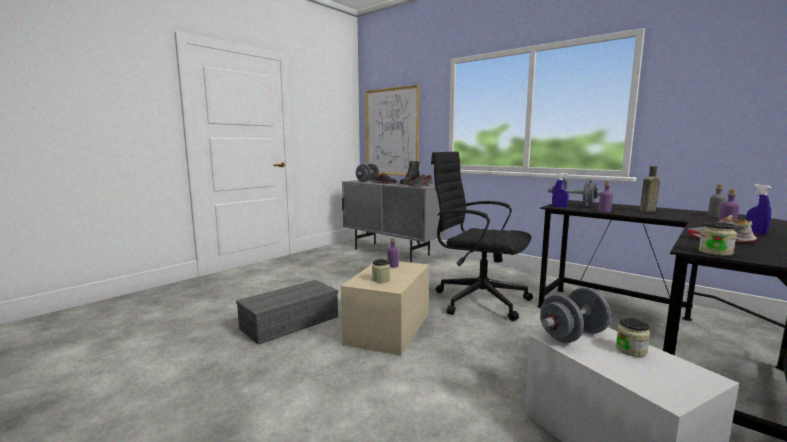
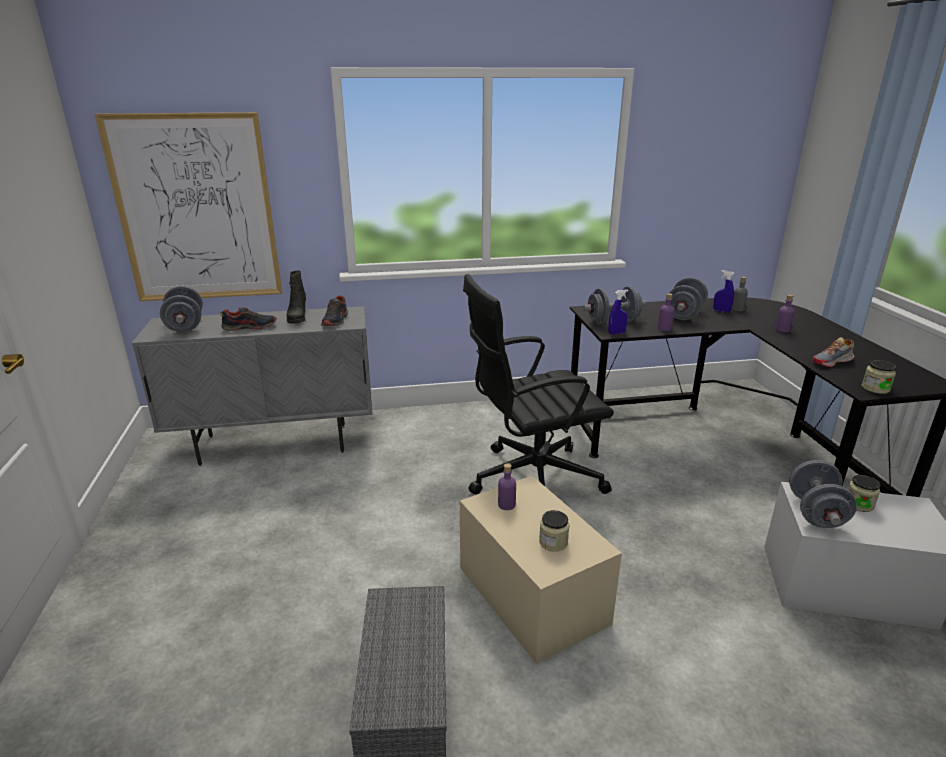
camera: 50 degrees left, 15 degrees up
brown bottle [640,166,660,212] -> grey dumbbell [665,277,708,320]
blue spray bottle [746,184,771,235] -> blue spray bottle moved to [713,270,734,313]

